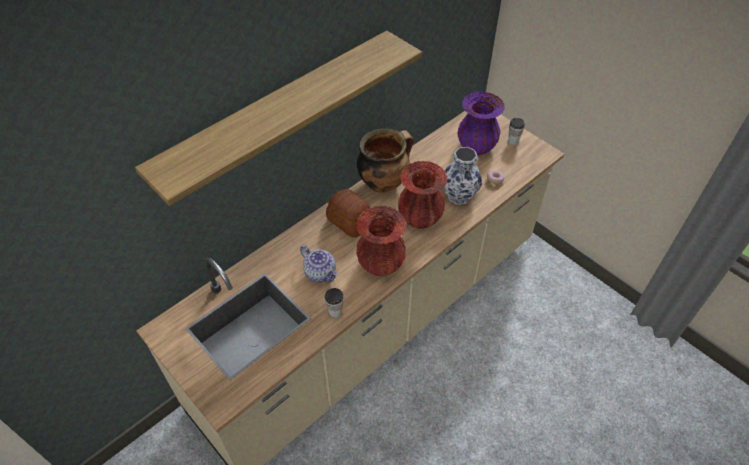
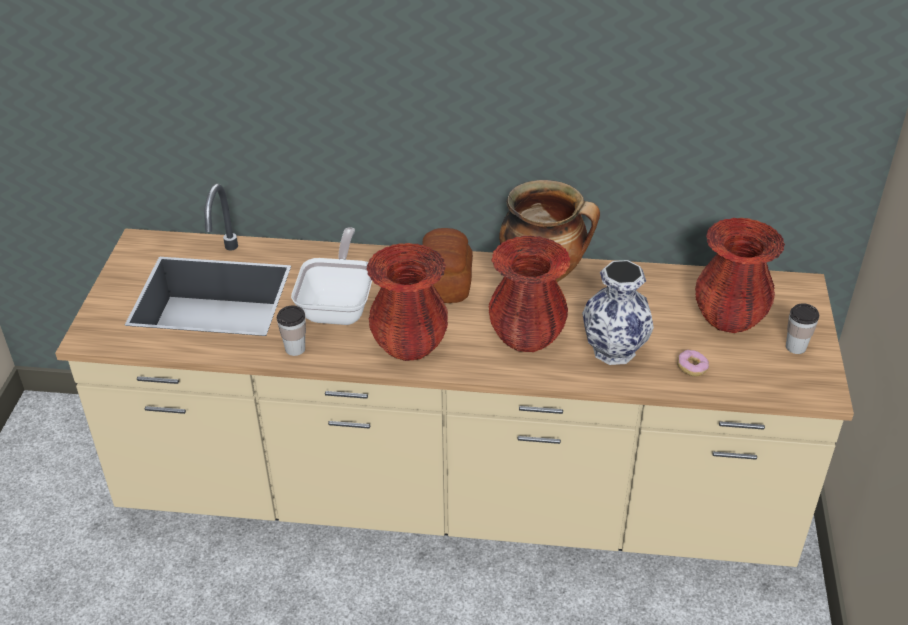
camera: 50 degrees right, 10 degrees down
shelf [135,30,422,206] -> none
teapot [300,245,338,282] -> frying pan [291,227,372,325]
purple vase [457,92,505,155] -> red vase [695,218,785,333]

